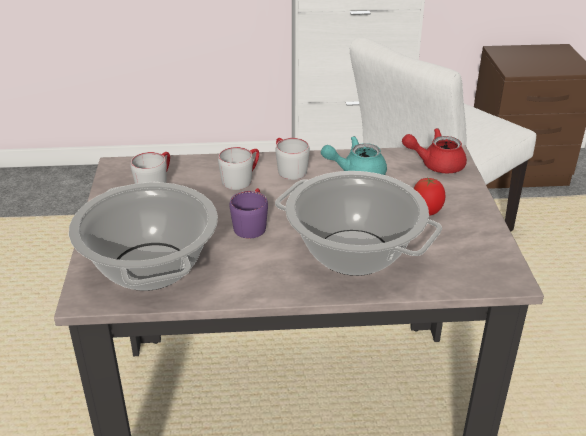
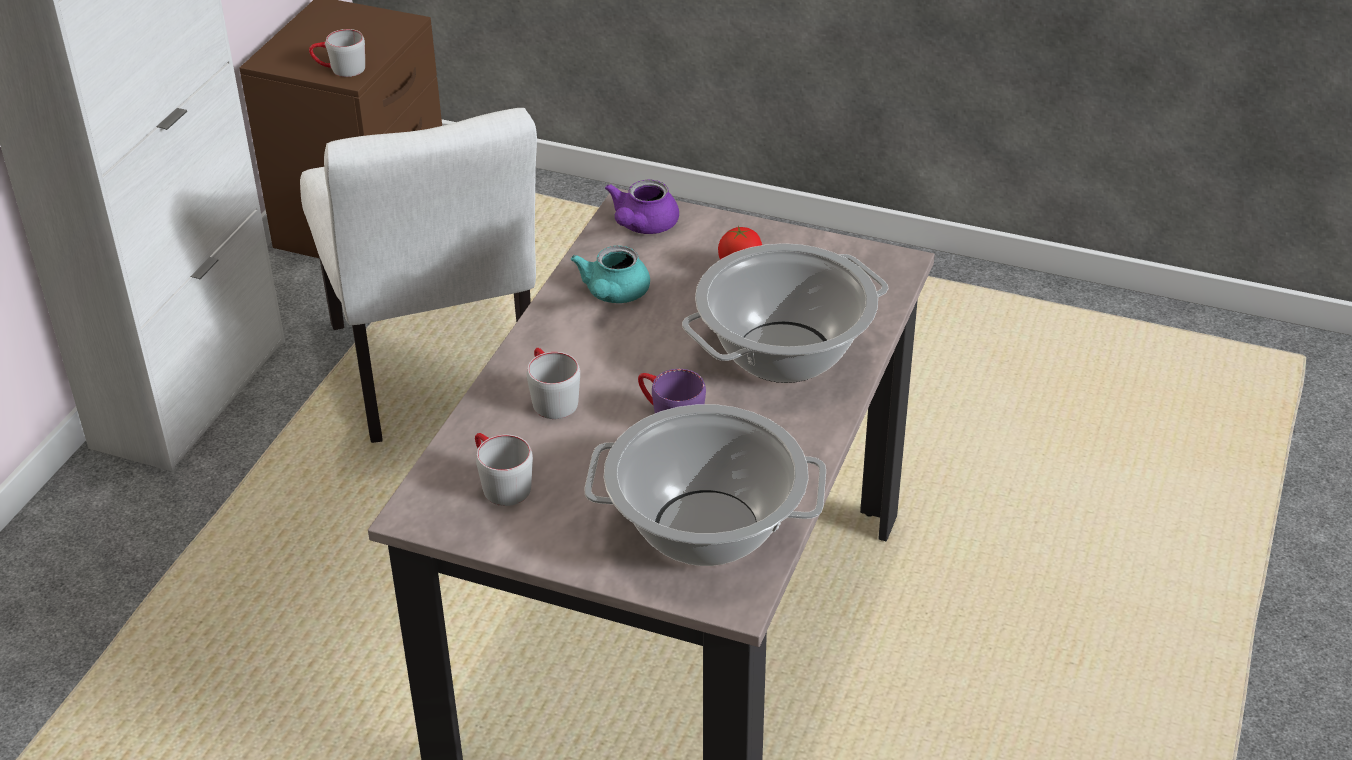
camera: 65 degrees left, 5 degrees up
grey mug [275,138,310,180] -> grey mug moved to [309,29,365,77]
red teapot [402,128,467,173] -> purple teapot [605,180,679,234]

